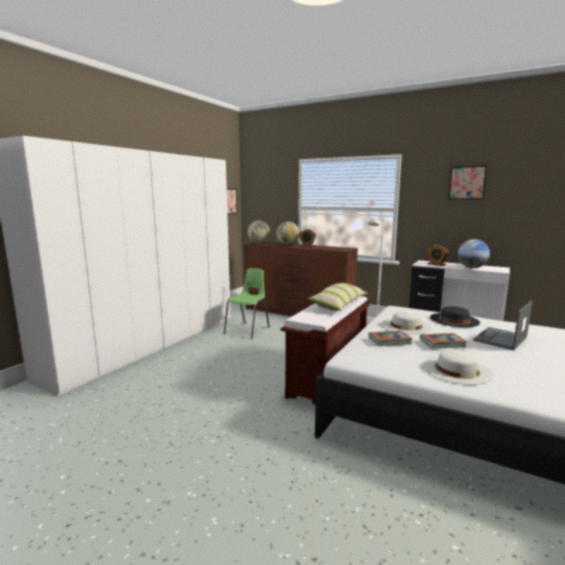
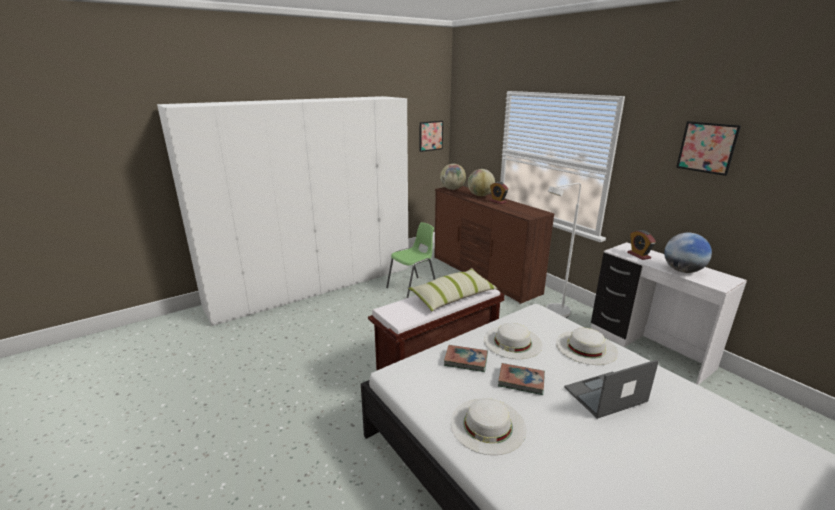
camera: 25 degrees right, 10 degrees up
black hat [430,306,480,327] -> white hat [556,328,618,365]

